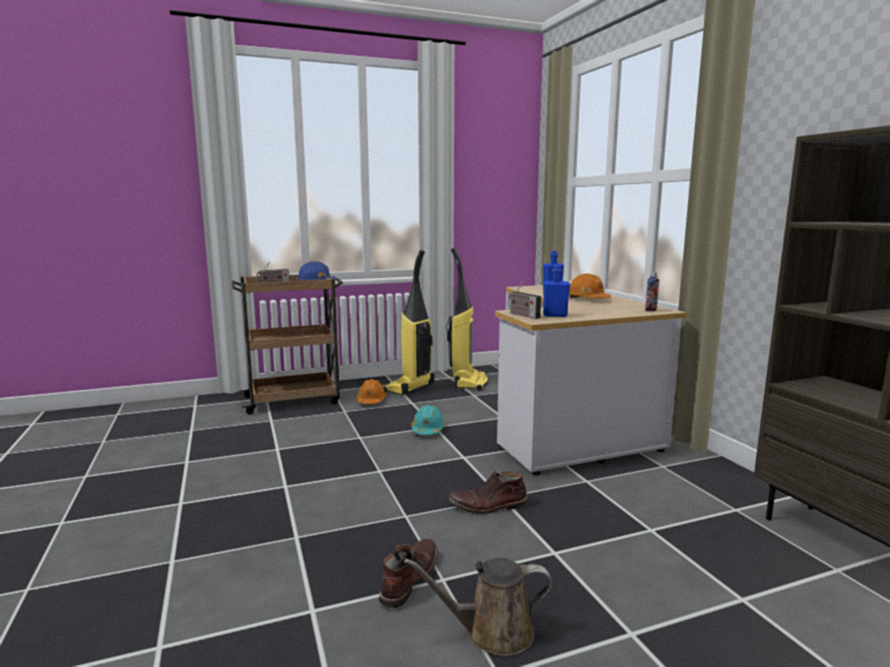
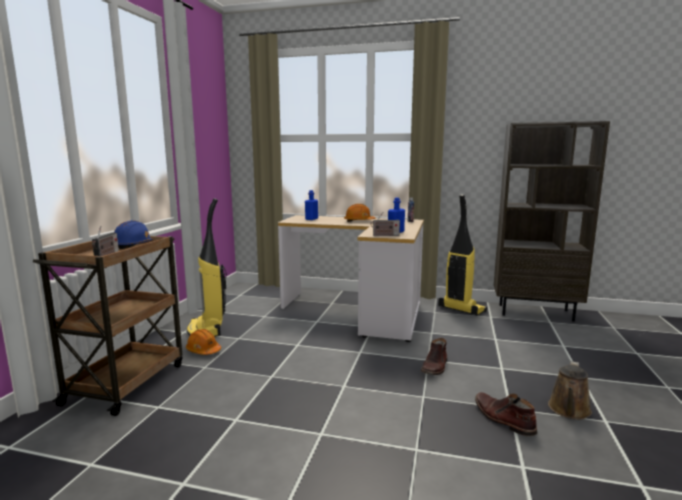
camera: 55 degrees left, 0 degrees up
turquoise hard hat [411,405,445,435] -> none
vacuum cleaner [446,248,488,391] -> vacuum cleaner moved to [438,194,487,316]

